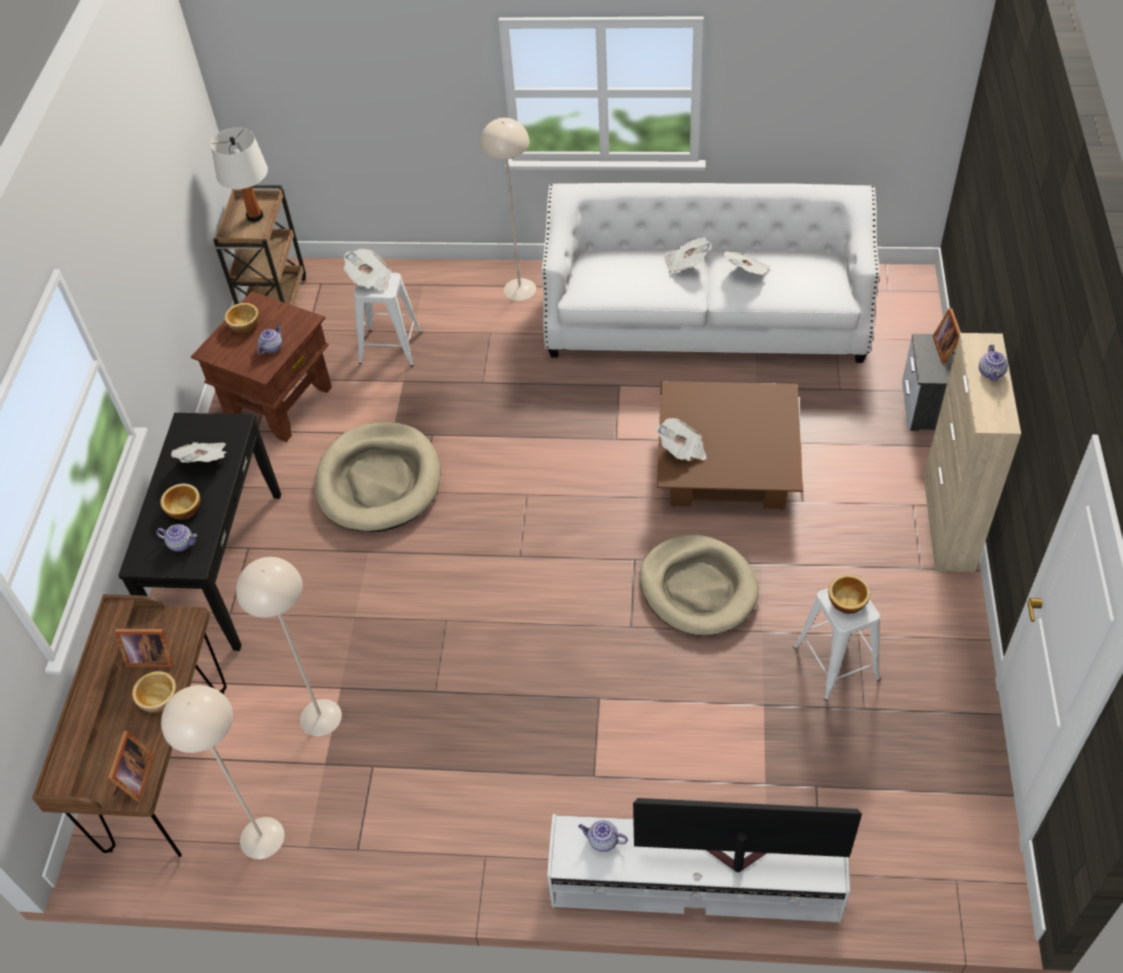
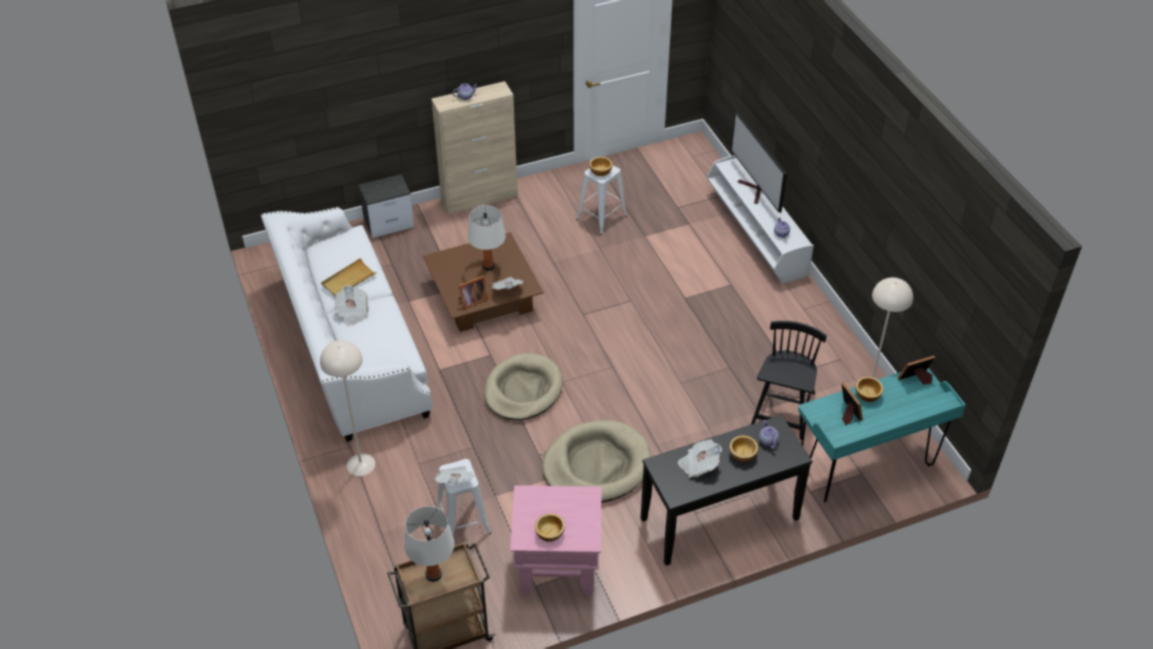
camera: 120 degrees left, 5 degrees down
brown desk [32,594,227,857] -> turquoise desk [798,368,966,502]
brown side table [191,291,332,442] -> pink side table [510,485,601,594]
beige floor lamp [236,557,342,736] -> black chair [751,321,827,440]
teapot [257,323,282,355] -> none
beige dog bed [640,534,759,636] -> beige dog bed moved to [484,353,563,420]
newspaper [724,251,770,275] -> beige tray [321,258,377,297]
picture frame [933,308,961,364] -> picture frame moved to [459,276,489,310]
none -> white table lamp [468,205,506,271]

